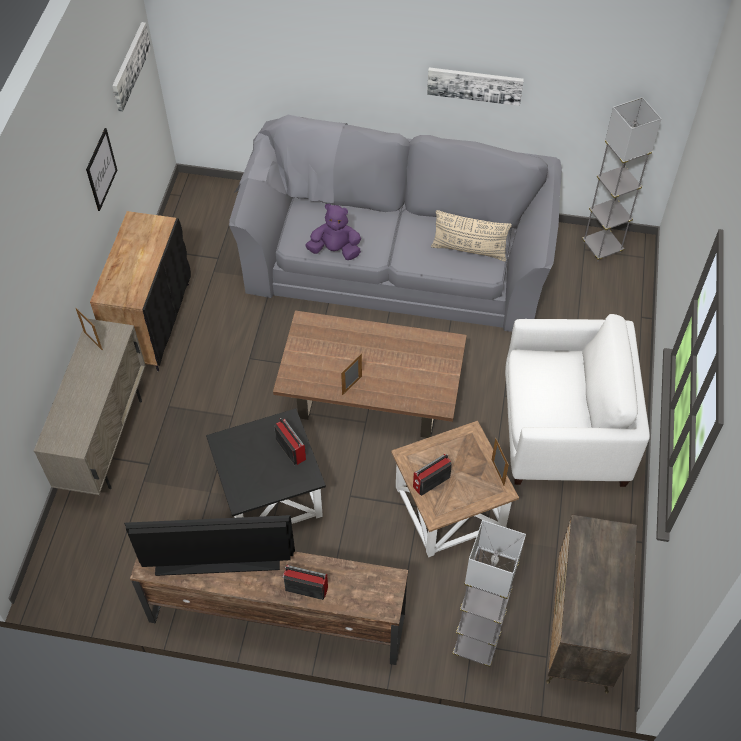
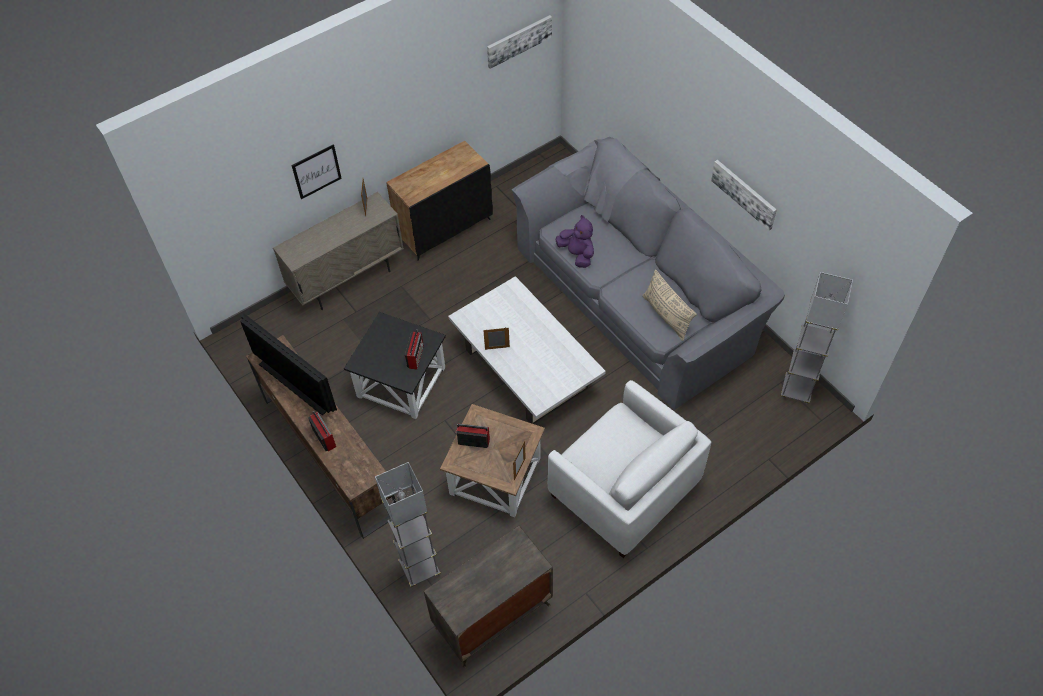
camera: 45 degrees right, 0 degrees up
picture [86,128,117,211] -> picture moved to [291,144,342,199]
brown coffee table [273,310,467,438] -> white coffee table [448,276,606,424]

